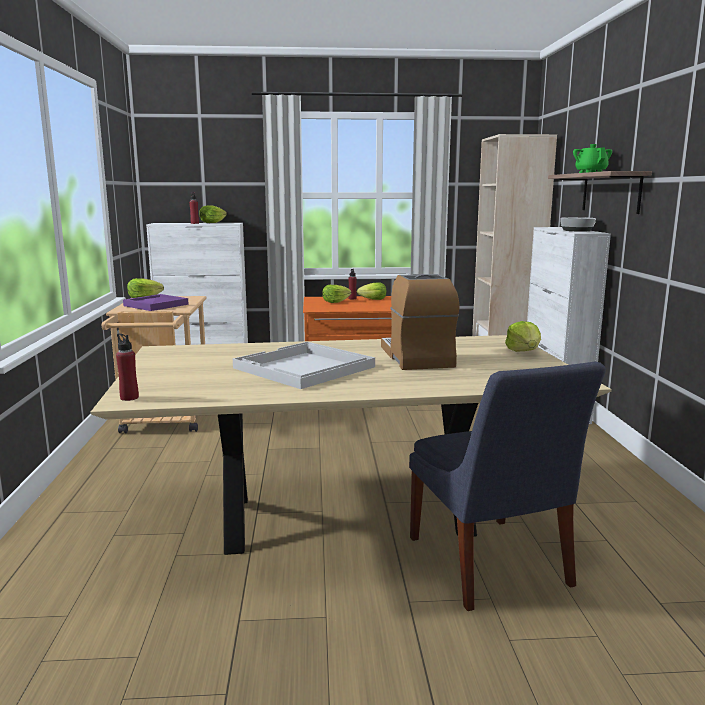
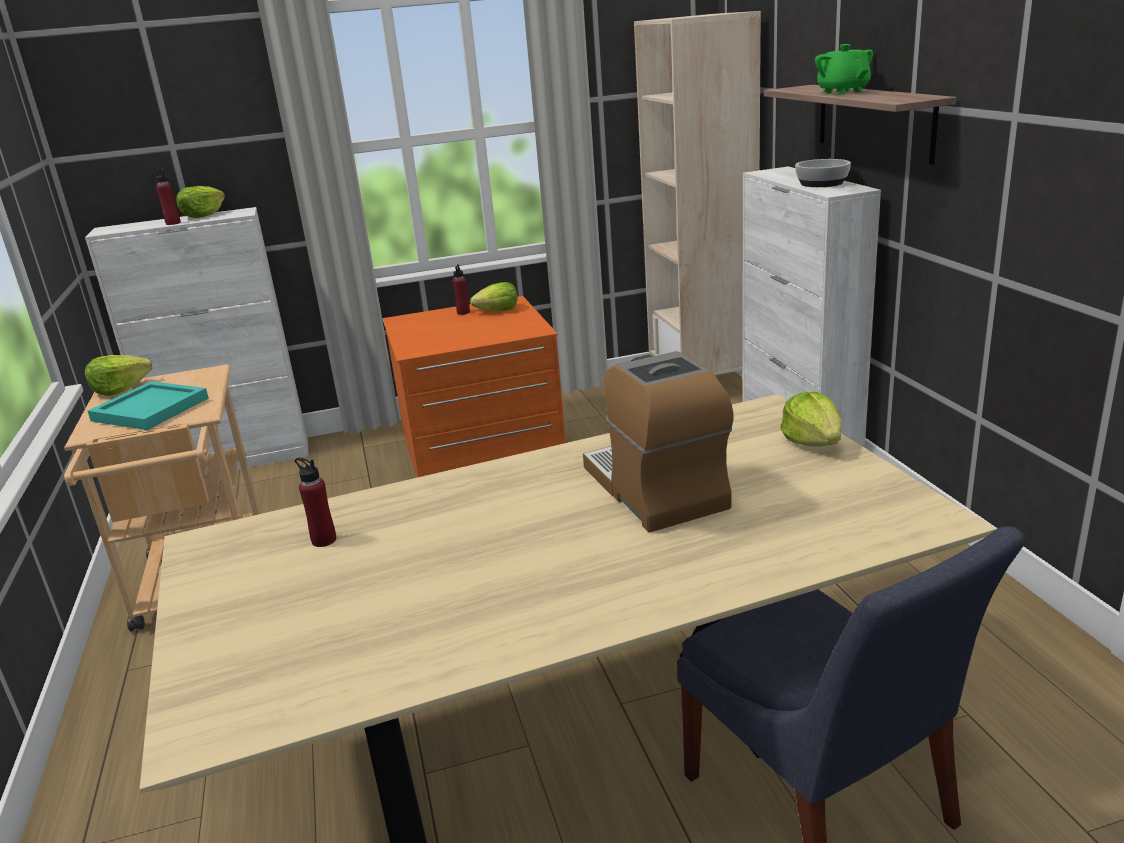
camera: 10 degrees left, 10 degrees up
red bottle [116,333,139,401] -> red bottle moved to [295,458,336,547]
purple tray [123,294,189,311] -> turquoise tray [88,381,209,430]
white tray [233,342,375,389] -> none
lettuce [322,285,351,303] -> none

